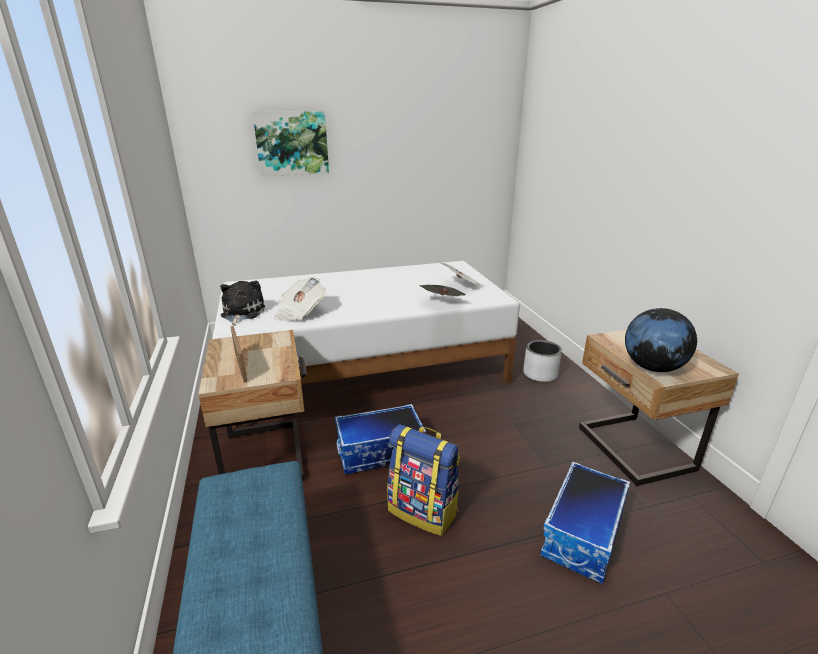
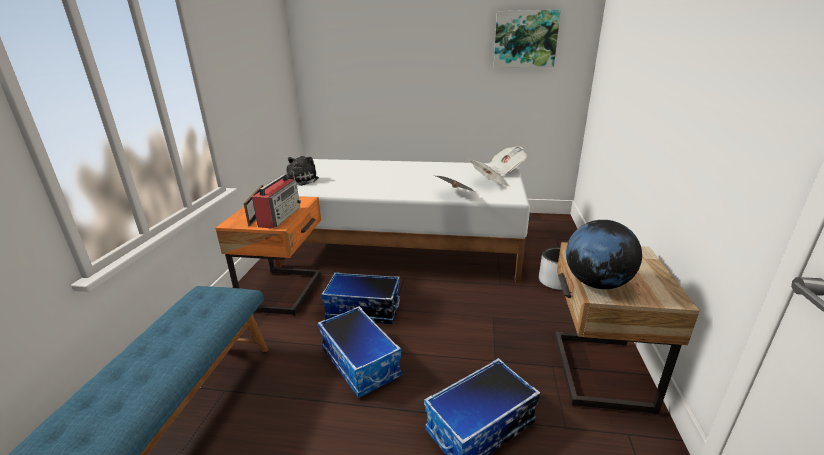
camera: 25 degrees right, 0 degrees up
beige nightstand [198,330,307,482] -> orange nightstand [215,196,321,315]
picture [253,111,329,176] -> picture moved to [494,9,561,67]
newspaper [274,277,326,321] -> newspaper moved to [489,146,527,175]
backpack [387,424,460,536] -> storage box [318,306,402,398]
none -> radio [252,172,301,229]

